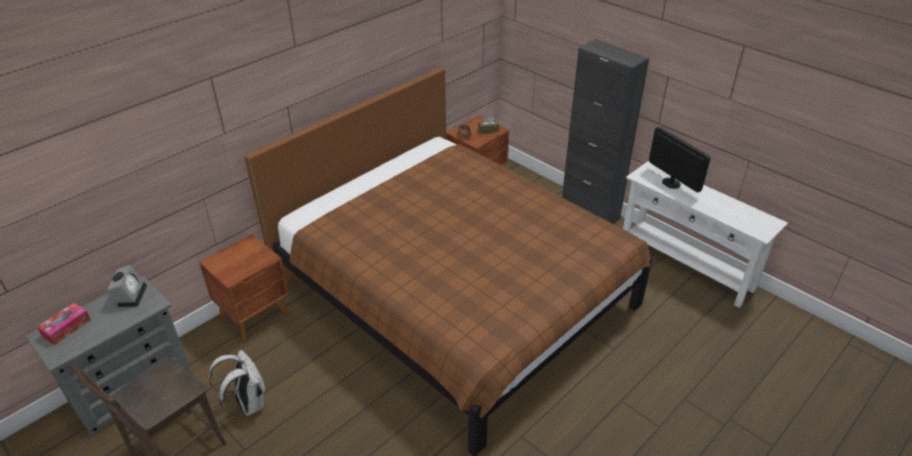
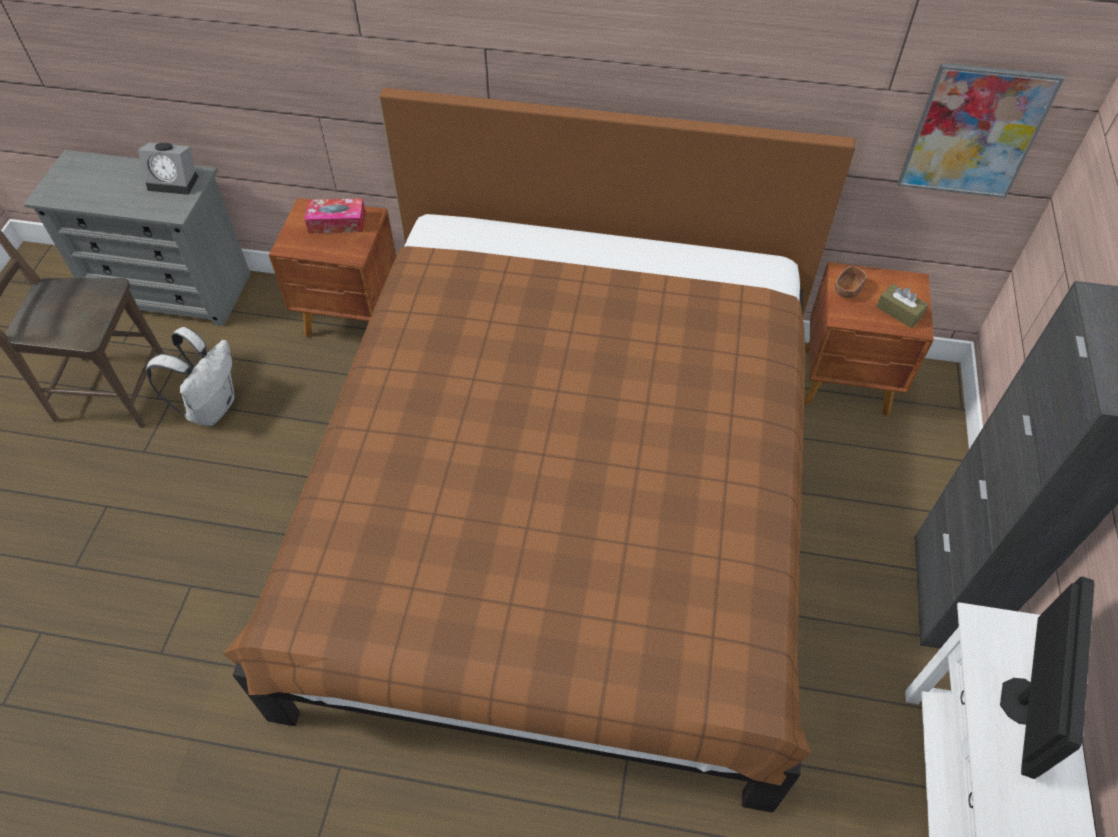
camera: 55 degrees right, 15 degrees up
tissue box [37,302,91,345] -> tissue box moved to [305,198,366,233]
alarm clock [107,265,147,307] -> alarm clock turned 45 degrees clockwise [138,143,199,195]
none -> picture [898,63,1064,198]

